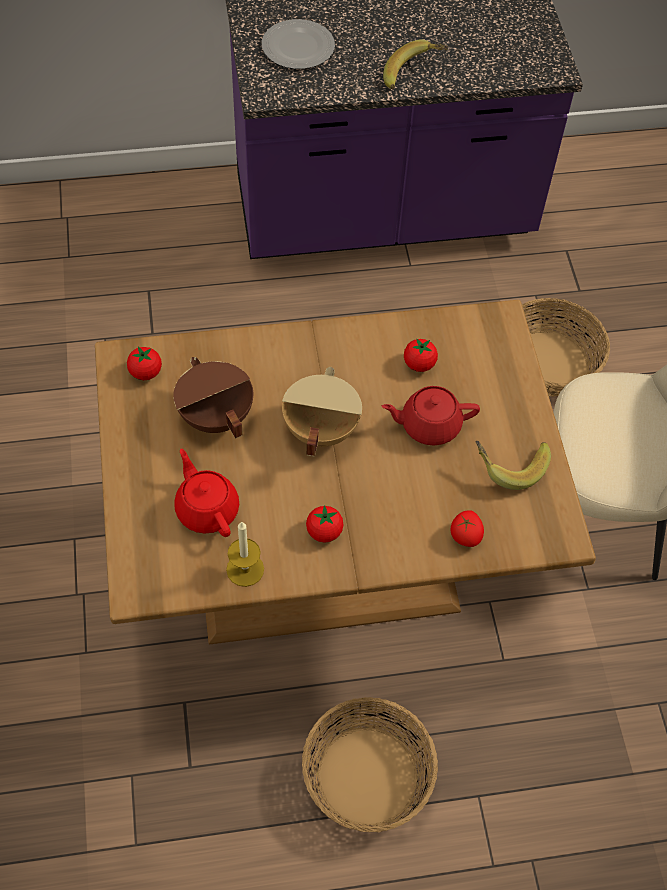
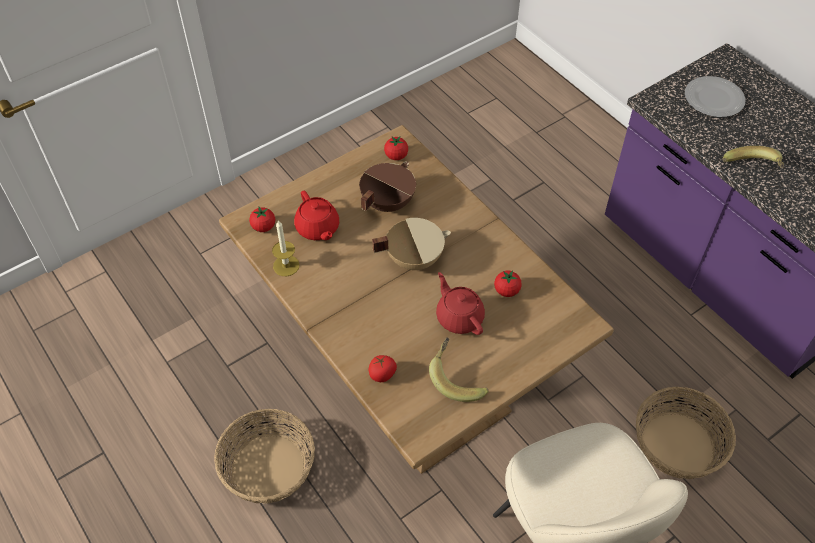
camera: 65 degrees right, 5 degrees down
red teapot [174,449,239,537] -> red teapot turned 120 degrees clockwise [294,191,339,240]
tomato [306,505,344,543] -> tomato moved to [249,207,275,232]

